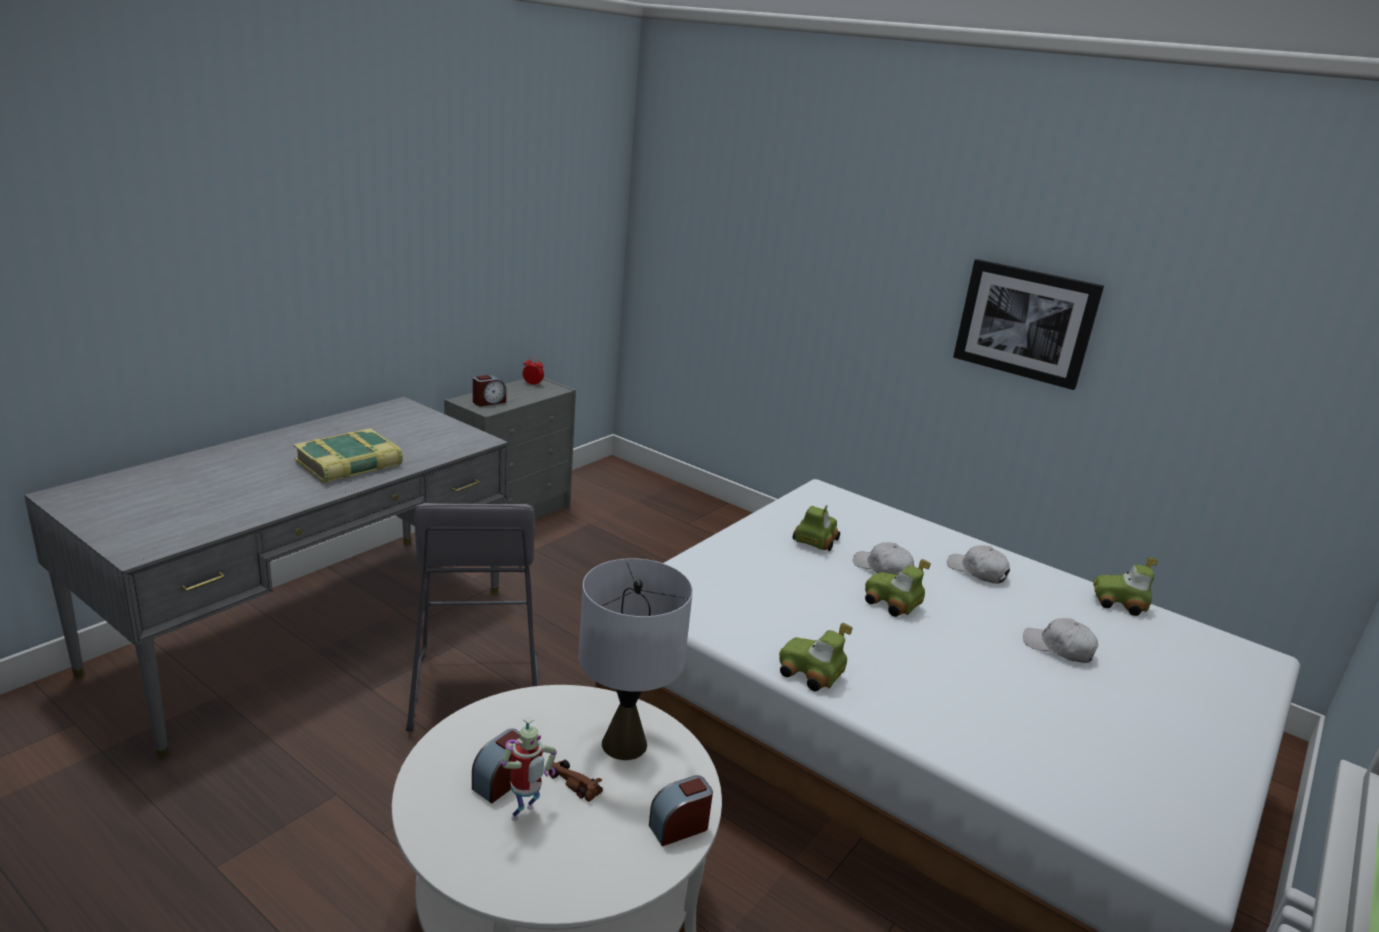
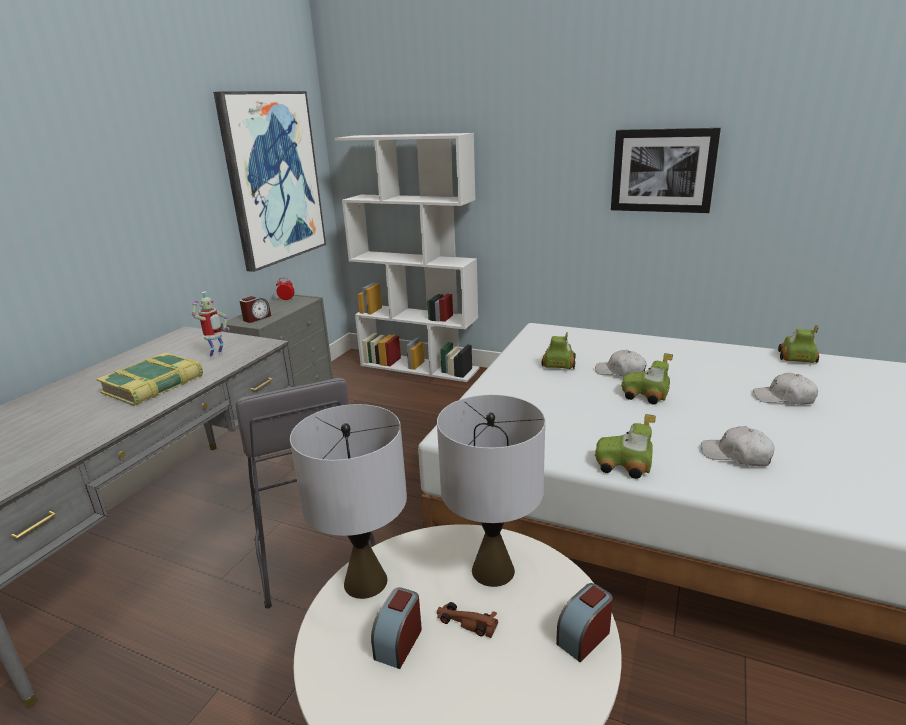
camera: 10 degrees left, 0 degrees up
toy robot [501,716,557,821] -> toy robot moved to [192,291,229,359]
white cap [947,545,1010,584] -> white cap moved to [701,426,775,467]
toy car [1093,557,1158,616] -> toy car turned 105 degrees clockwise [778,325,819,363]
none -> picture [213,91,326,272]
none -> grey table lamp [290,404,407,599]
none -> white bookcase [335,133,480,382]

